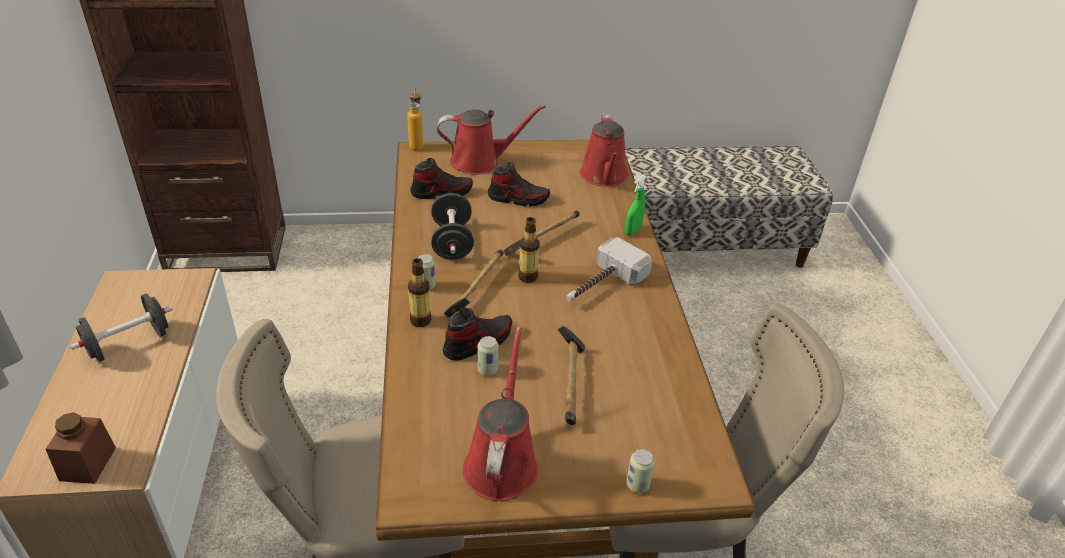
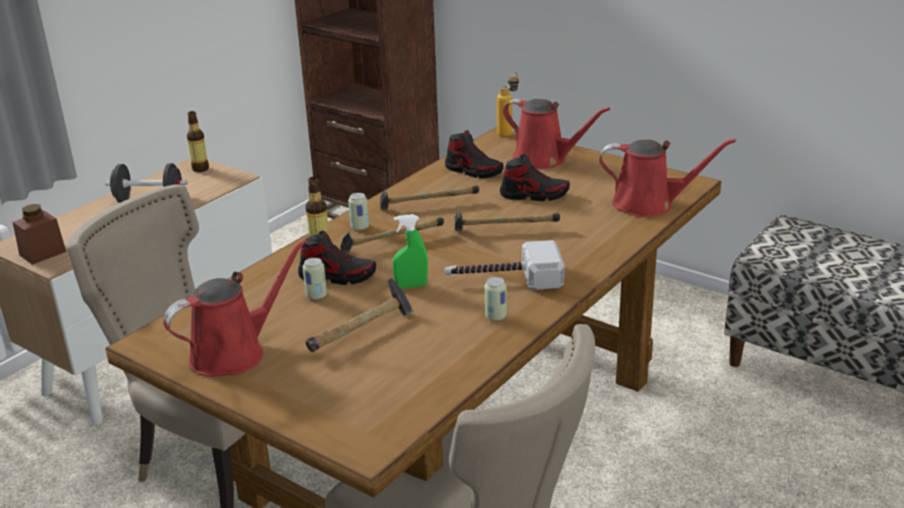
camera: 45 degrees right, 10 degrees down
black dumbbell [431,193,474,260] -> hammer [380,186,479,210]
shoe [488,162,550,207] -> shoe turned 45 degrees counterclockwise [500,154,570,202]
bottle [518,217,540,283] -> bottle moved to [187,111,209,172]
red watering can [580,114,628,187] -> red watering can turned 120 degrees counterclockwise [599,138,736,217]
green spray bottle [625,175,647,236] -> green spray bottle moved to [392,214,428,289]
can [626,449,655,493] -> can moved to [485,277,507,321]

